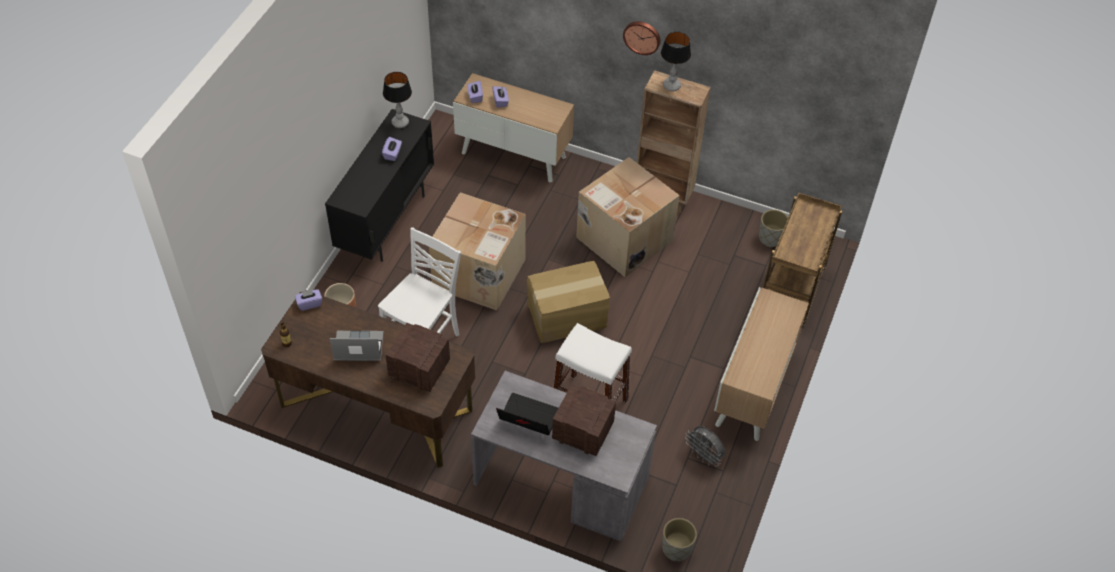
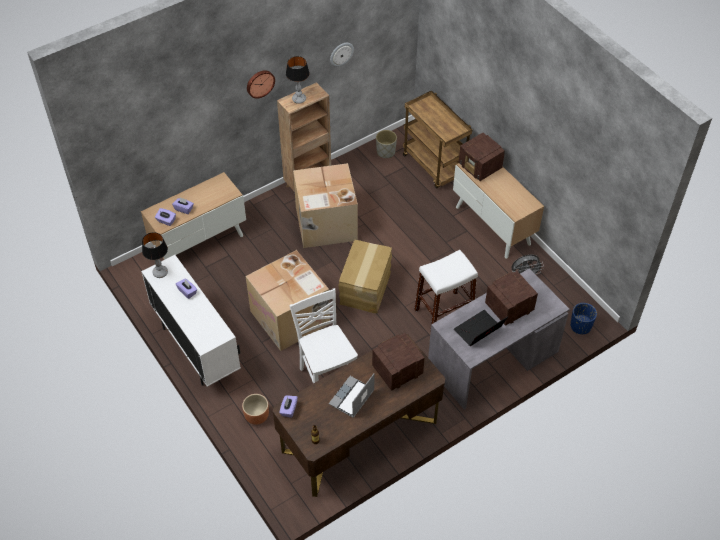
camera: 55 degrees left, 0 degrees up
black cabinet [325,109,434,262] -> white cabinet [141,255,241,387]
grey planter [662,518,697,561] -> blue planter [570,303,597,334]
none -> wall clock [330,43,354,67]
none -> radio [459,133,505,181]

